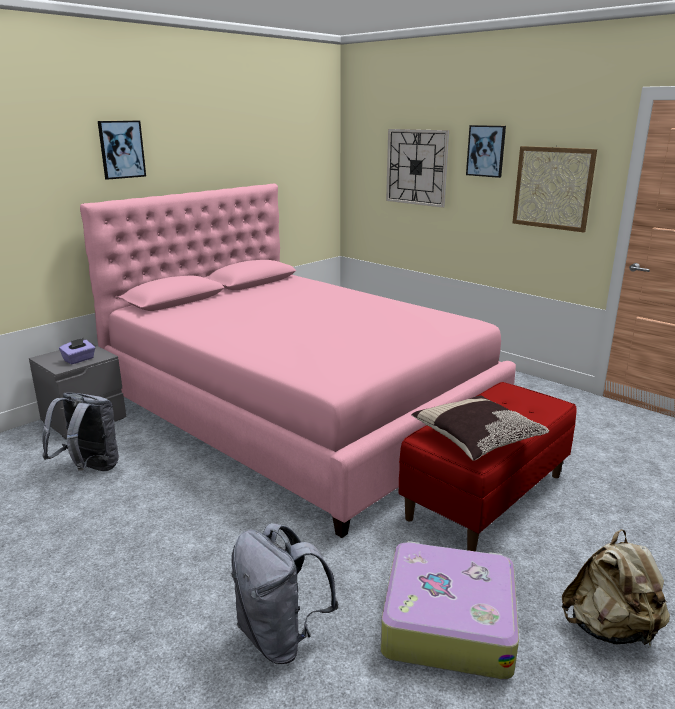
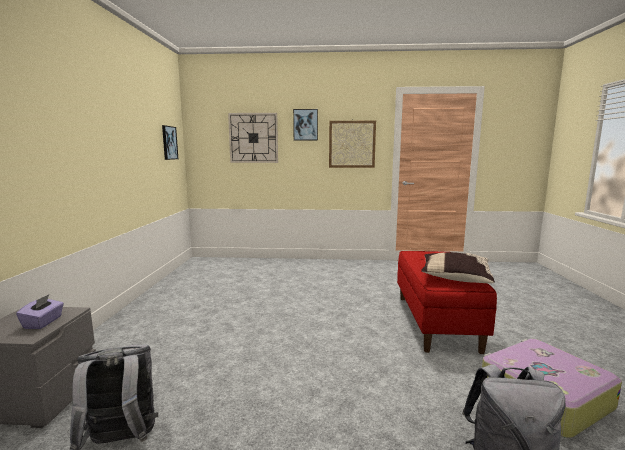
camera: 40 degrees left, 10 degrees down
pink bed [80,184,516,538] -> none
picture [98,121,146,180] -> picture moved to [162,125,178,160]
beige backpack [562,529,670,648] -> none

